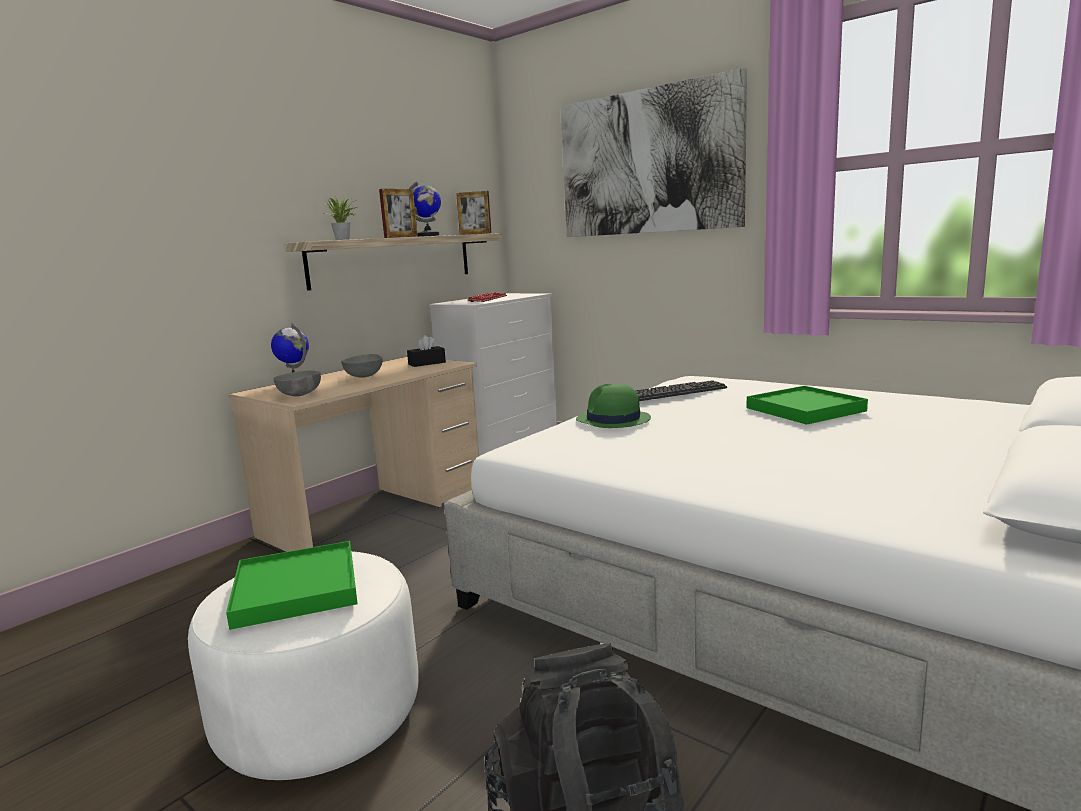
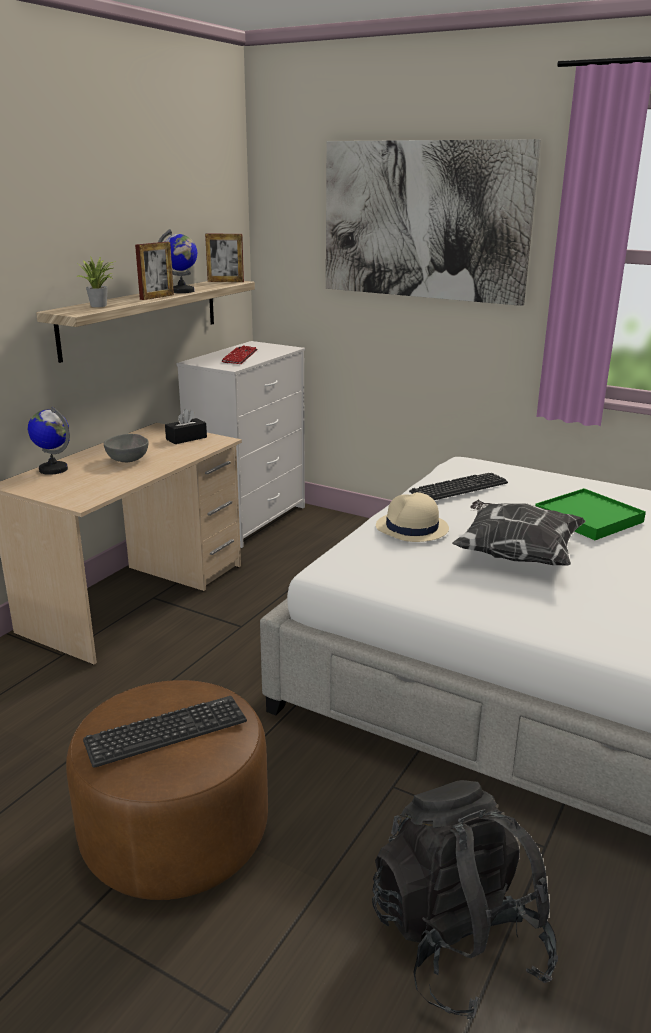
camera: 10 degrees left, 10 degrees up
white ottoman [188,551,419,780] -> brown ottoman [66,680,268,900]
green tray [226,541,358,630] -> keyboard [83,696,247,768]
grey bowl [274,371,321,396] -> none
green hat [576,383,651,428] -> beige hat [376,492,449,542]
none -> pillow [452,500,586,565]

